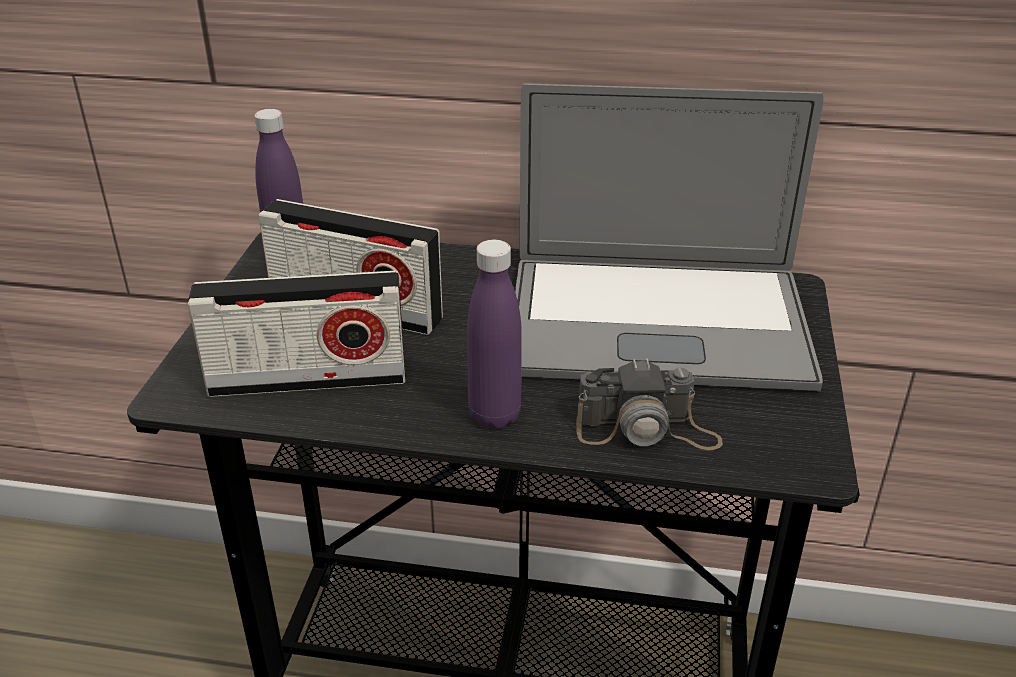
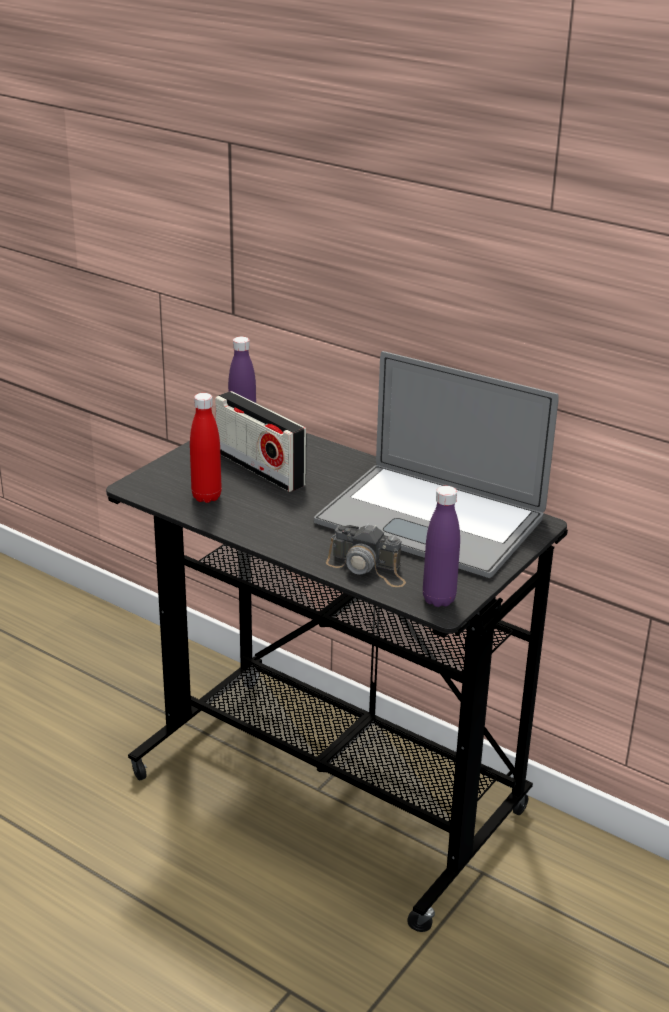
camera: 25 degrees right, 5 degrees down
radio [188,271,406,397] -> red bottle [190,393,222,503]
purple bottle [467,240,522,429] -> purple bottle moved to [423,486,460,607]

